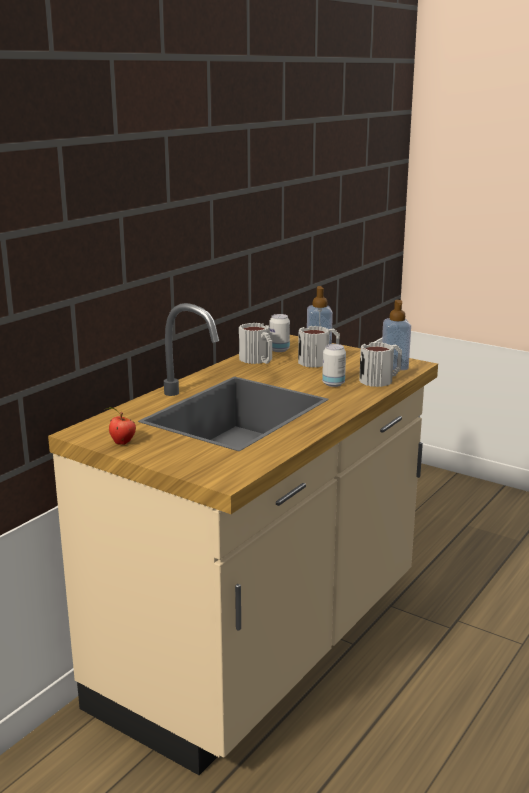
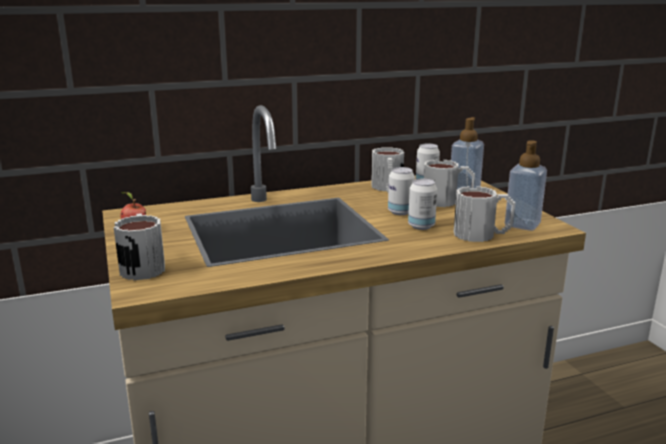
camera: 35 degrees right, 0 degrees up
none -> mug [114,213,165,280]
none -> can [388,167,415,215]

